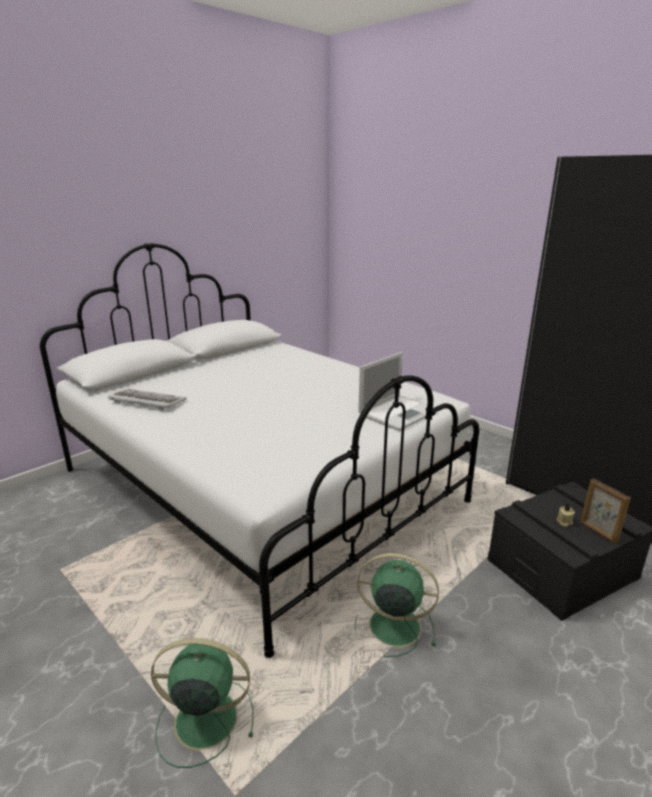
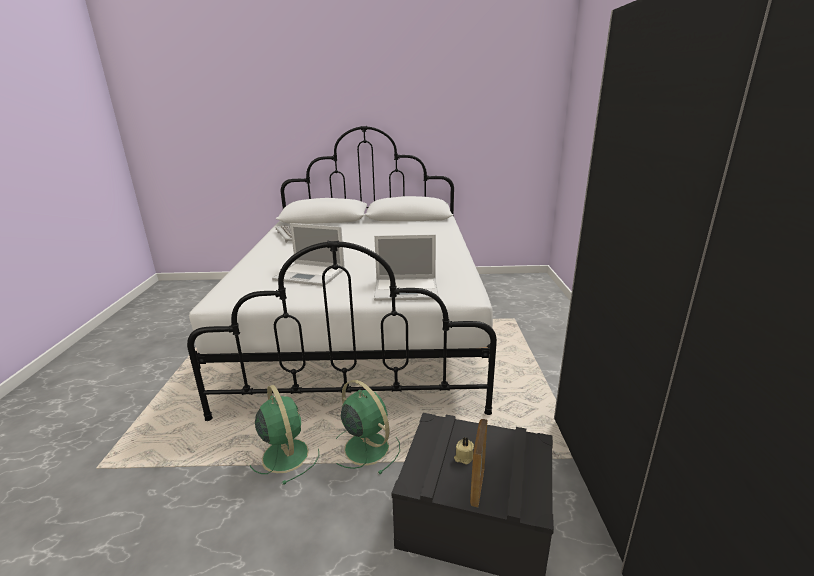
camera: 45 degrees right, 0 degrees up
green fan [151,638,253,768] -> green fan moved to [336,380,400,474]
none -> laptop [272,223,345,286]

